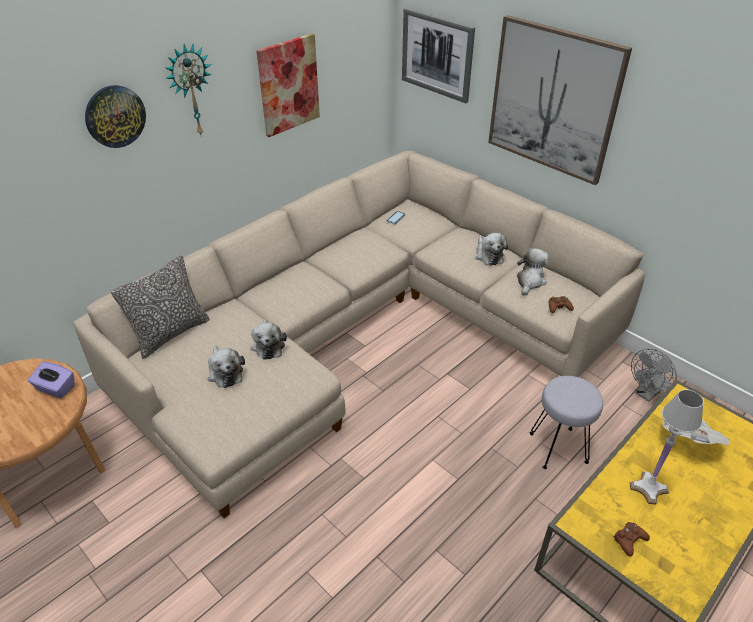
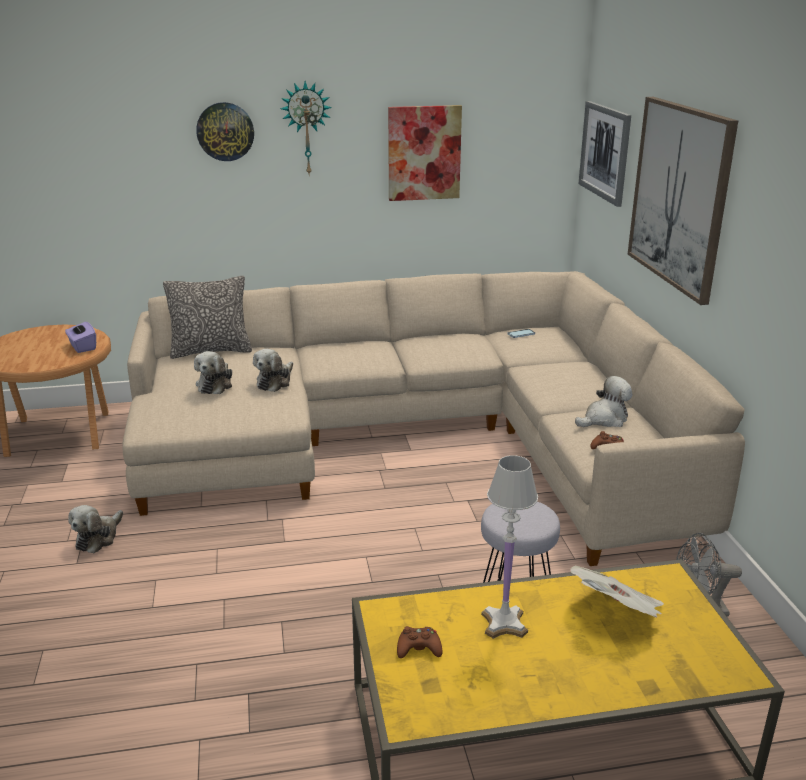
camera: 35 degrees right, 15 degrees down
plush toy [476,233,508,266] -> plush toy moved to [68,505,123,553]

